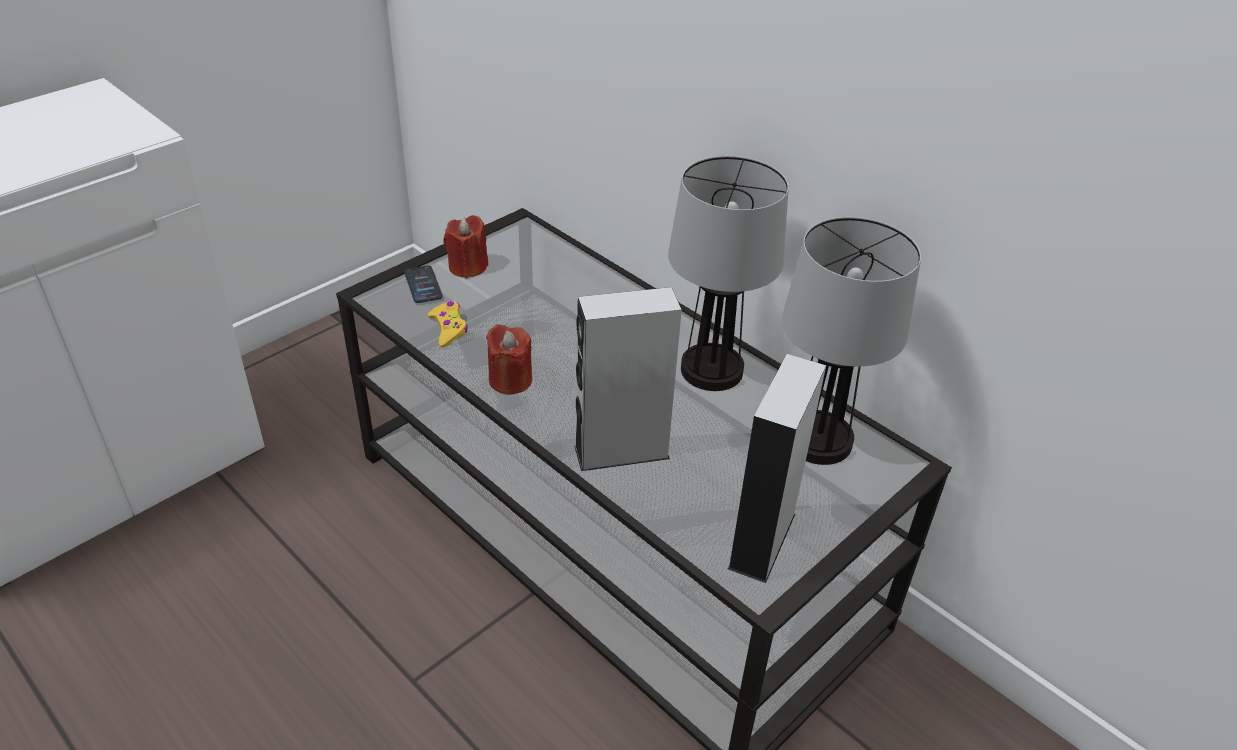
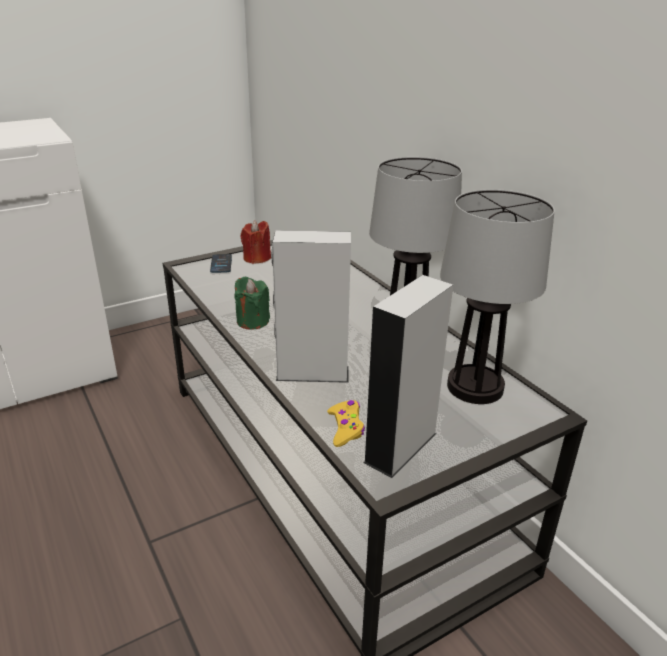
camera: 15 degrees right, 10 degrees down
yellow game controller [428,301,468,347] -> yellow game controller moved to [327,400,365,447]
red candle [486,324,532,395] -> green candle [235,277,270,329]

